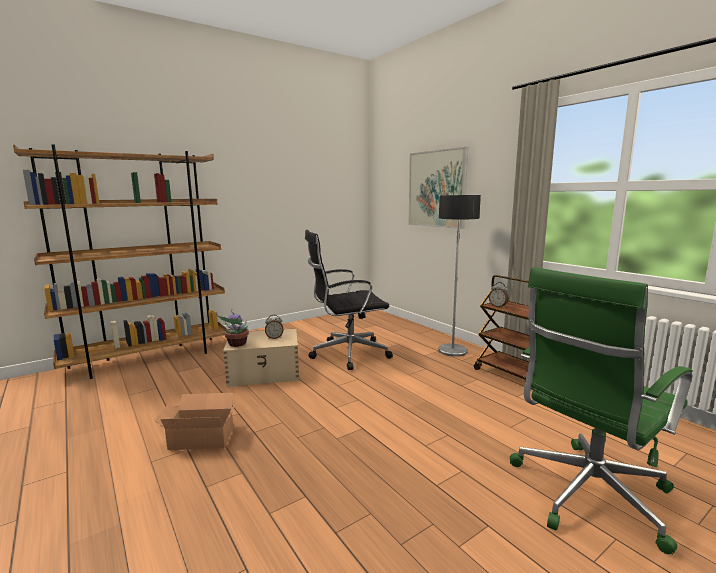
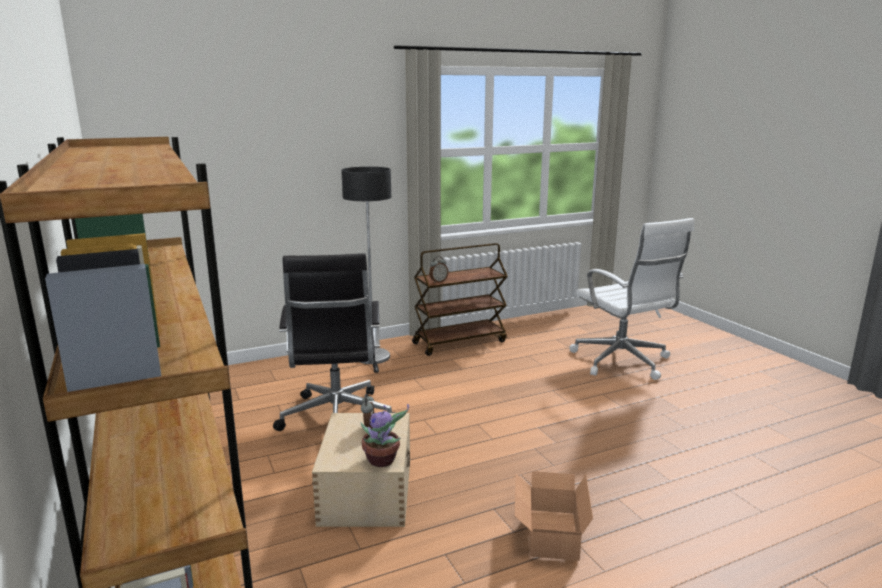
camera: 80 degrees left, 5 degrees up
picture [408,147,468,229] -> none
green office chair [510,267,693,555] -> white office chair [569,218,694,380]

